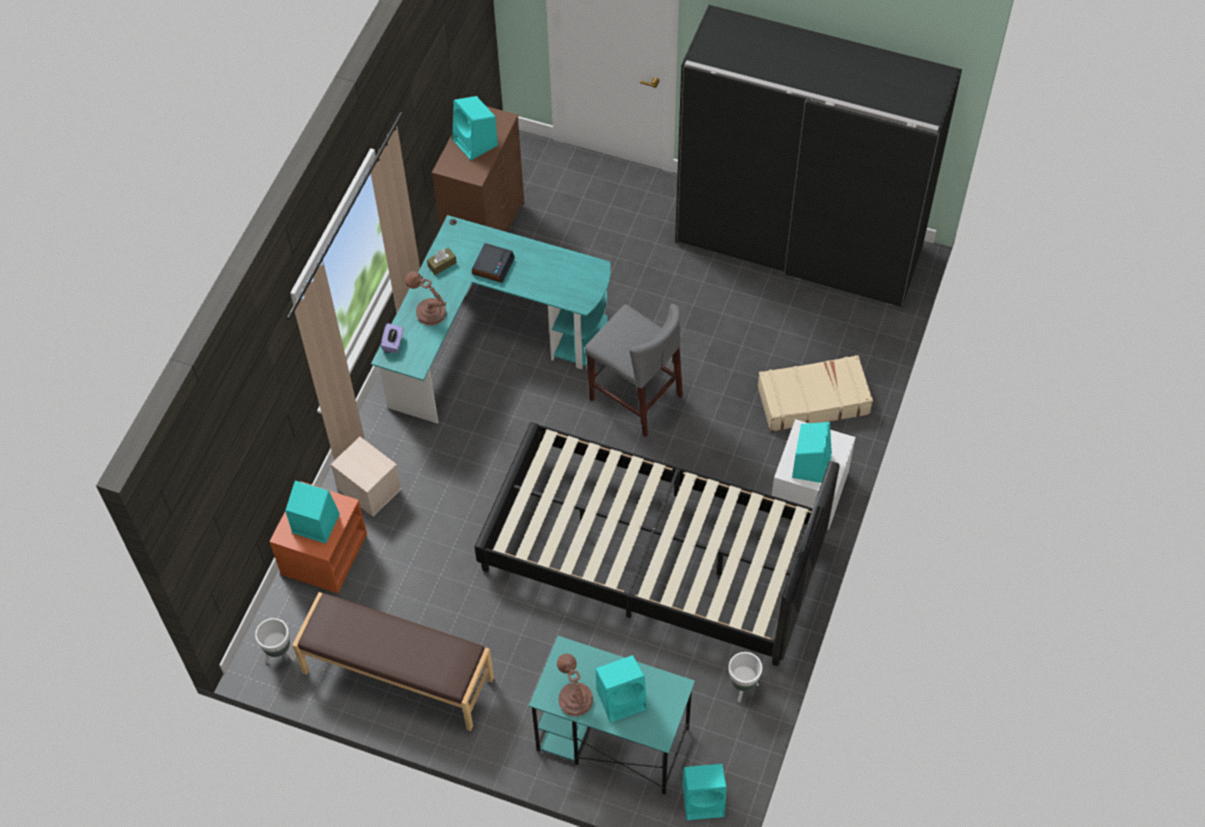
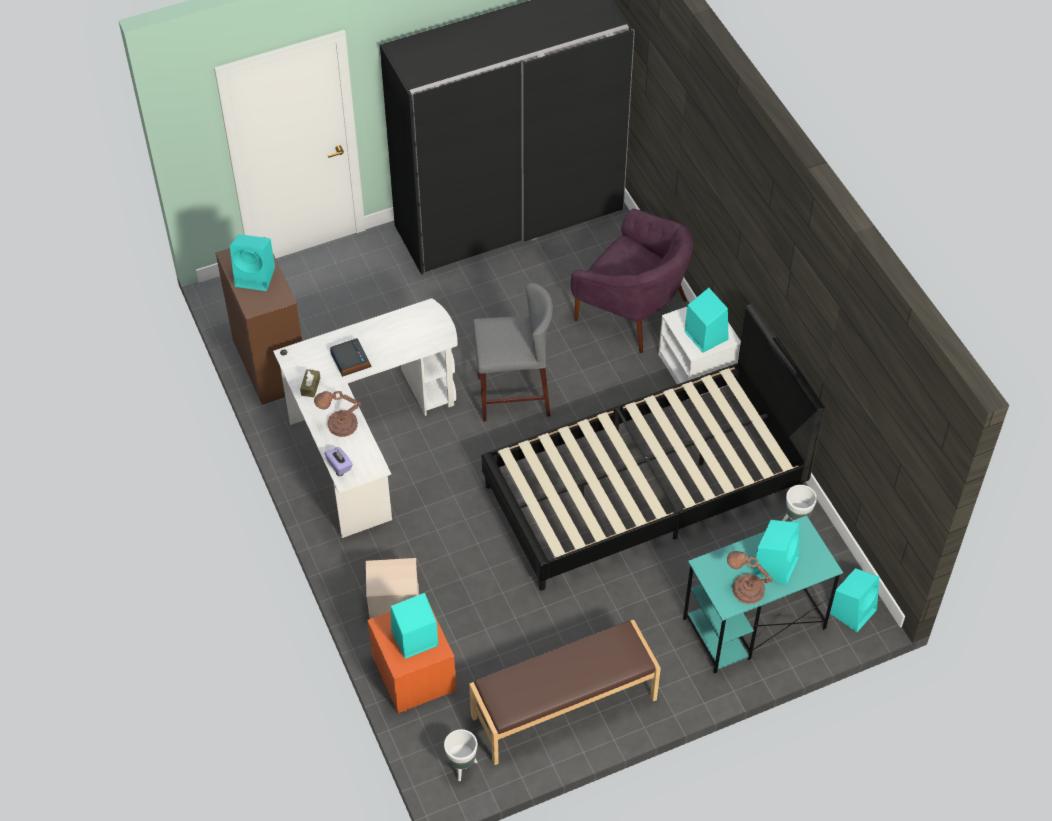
camera: 45 degrees left, 5 degrees down
turquoise desk [371,215,611,424] -> white desk [273,298,457,538]
beige suitcase [757,355,873,432] -> purple armchair [571,209,693,353]

